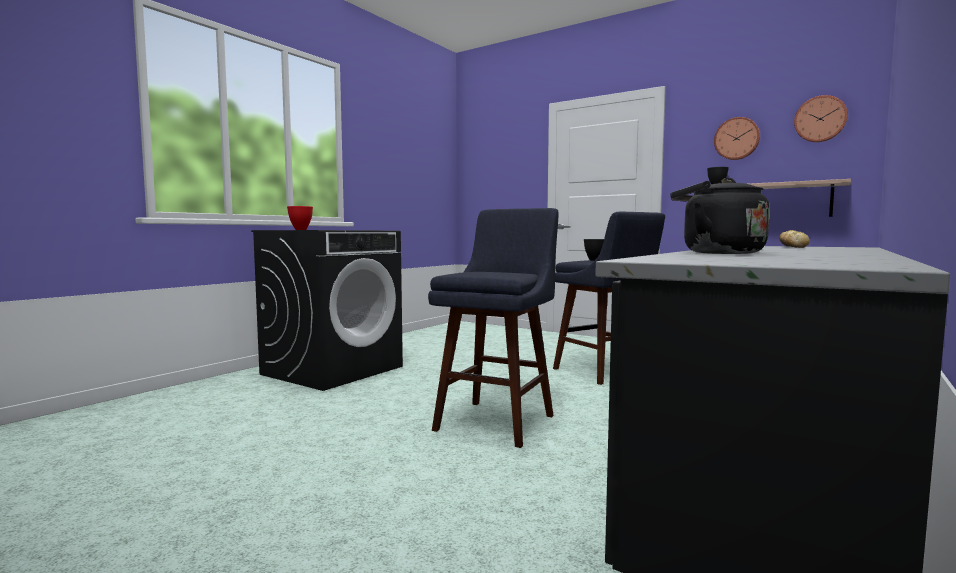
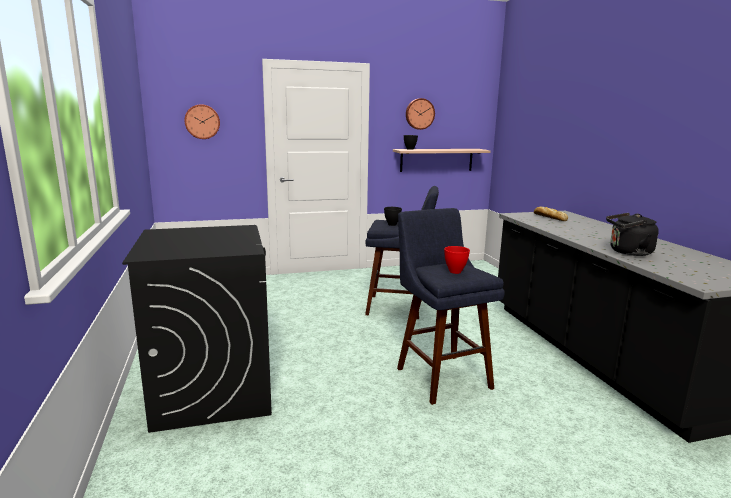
camera: 50 degrees left, 10 degrees up
red bowl [287,206,313,230] -> red bowl moved to [444,246,470,274]
wall clock [794,95,848,142] -> wall clock moved to [184,104,220,139]

